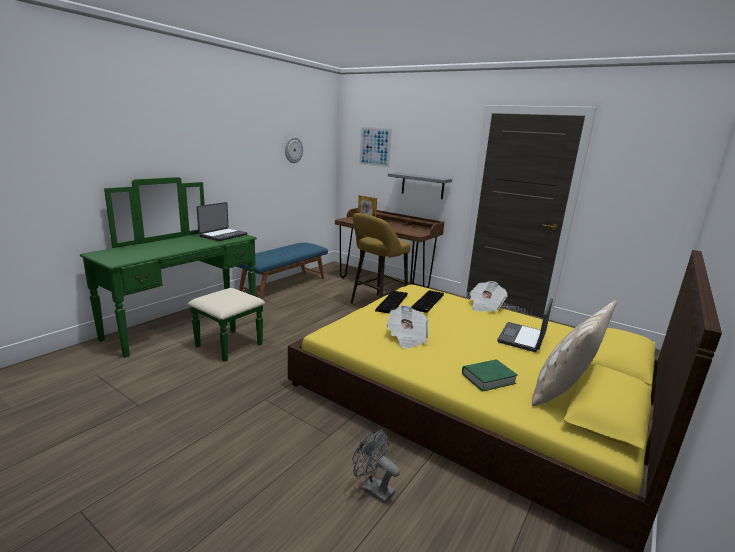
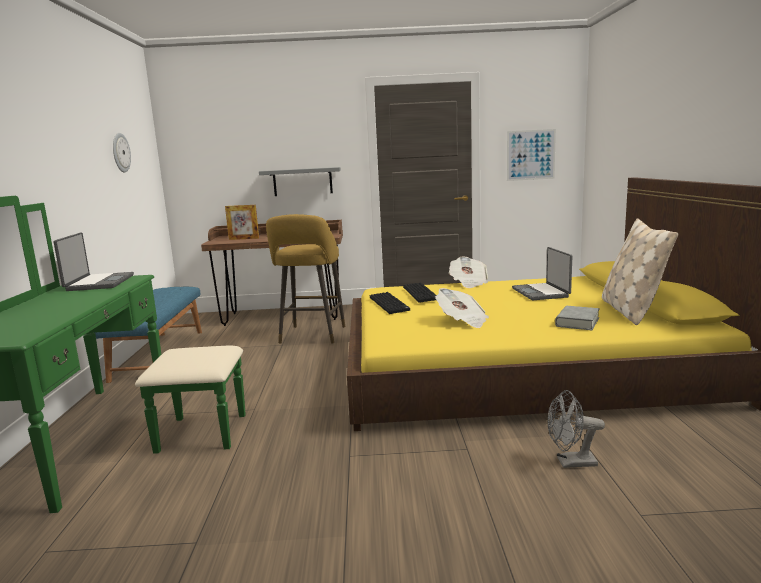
camera: 35 degrees left, 5 degrees down
picture [359,127,392,168] -> picture moved to [507,129,556,181]
green book [462,360,518,392] -> grey book [555,306,600,330]

